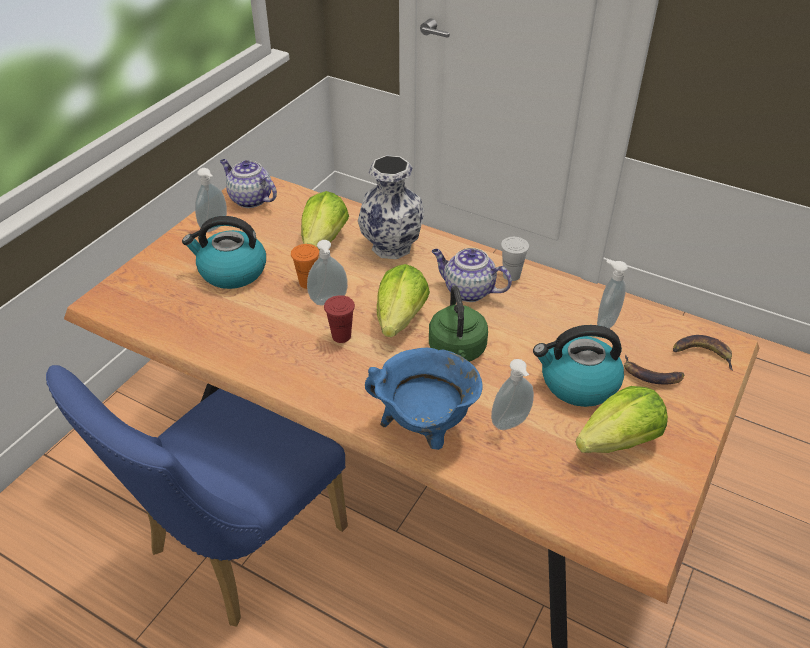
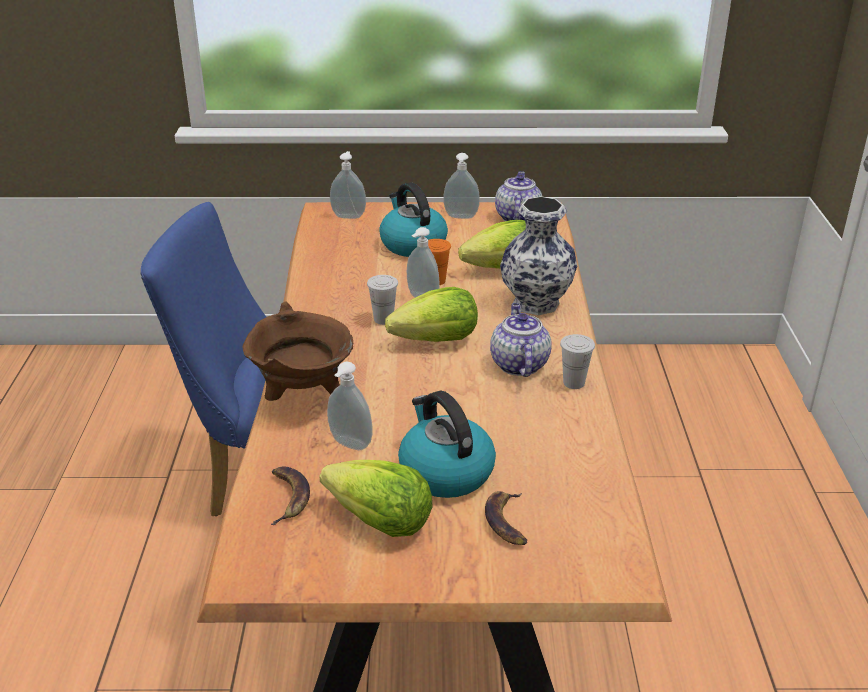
camera: 60 degrees right, 10 degrees down
red cup [324,295,355,343] -> white cup [367,275,398,325]
blue cooking pot [365,348,483,450] -> brown cooking pot [243,301,353,401]
green kettle [429,285,488,362] -> none
soap dispenser [597,260,628,329] -> soap dispenser moved to [330,151,366,219]
banana [673,335,733,370] -> banana moved to [271,467,310,525]

